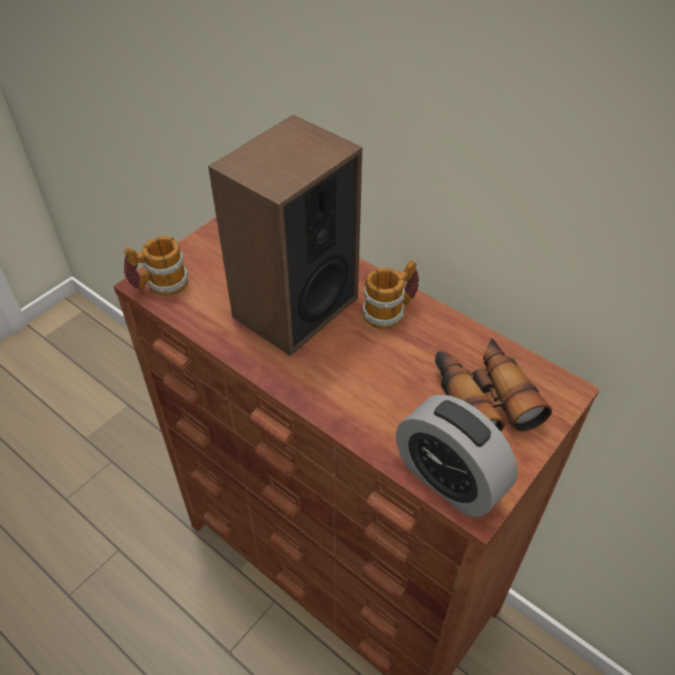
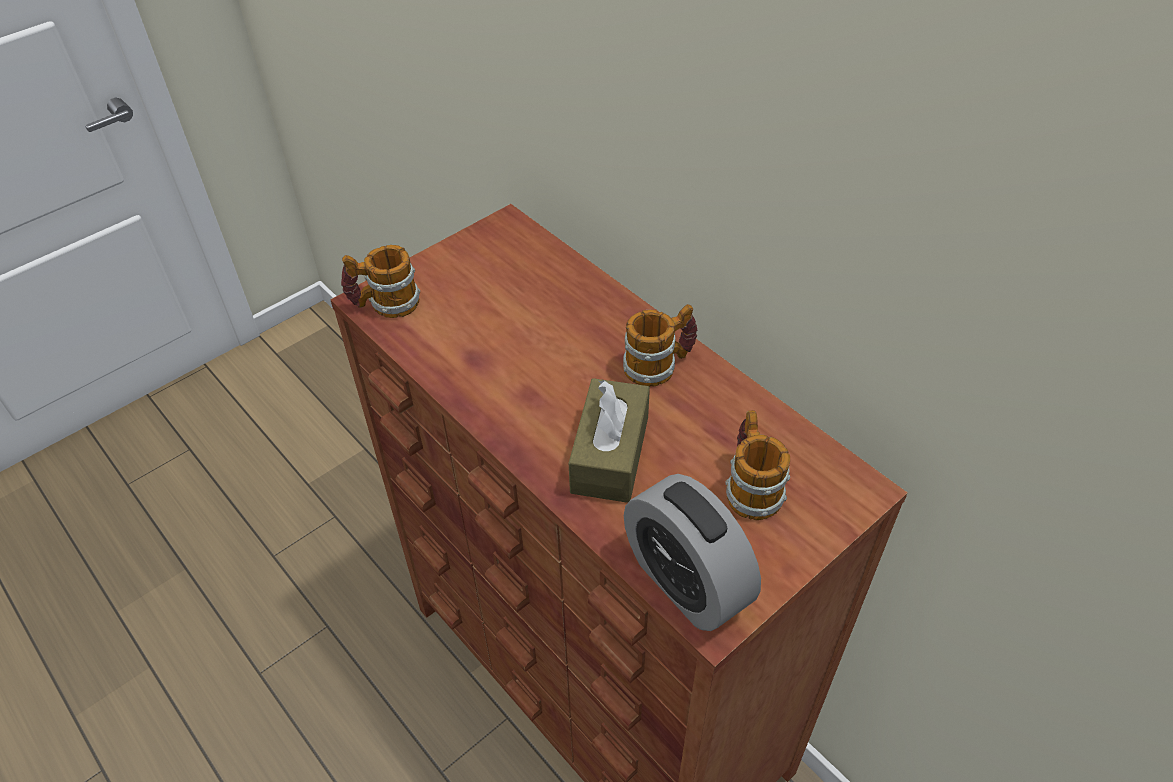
camera: 10 degrees right, 0 degrees up
speaker [208,115,362,356] -> none
binoculars [435,338,552,432] -> mug [725,410,790,520]
none -> brown tissue box [569,378,650,503]

